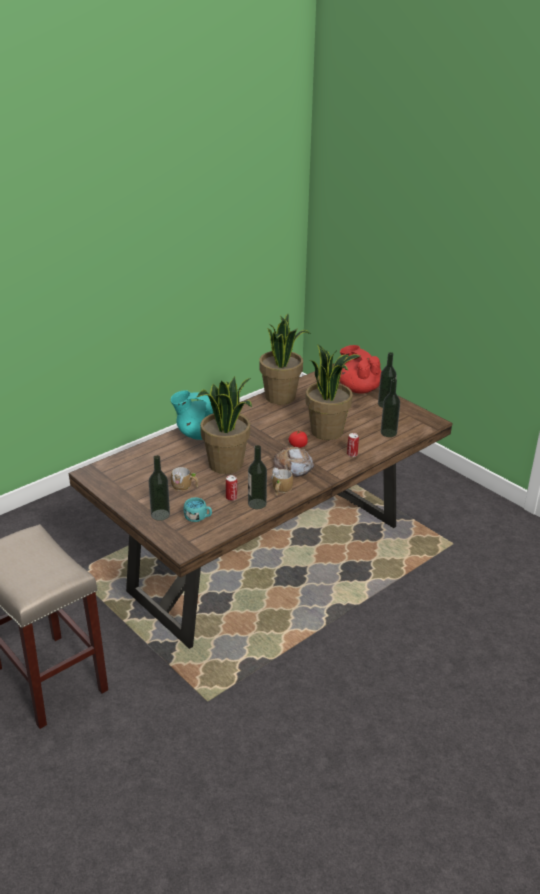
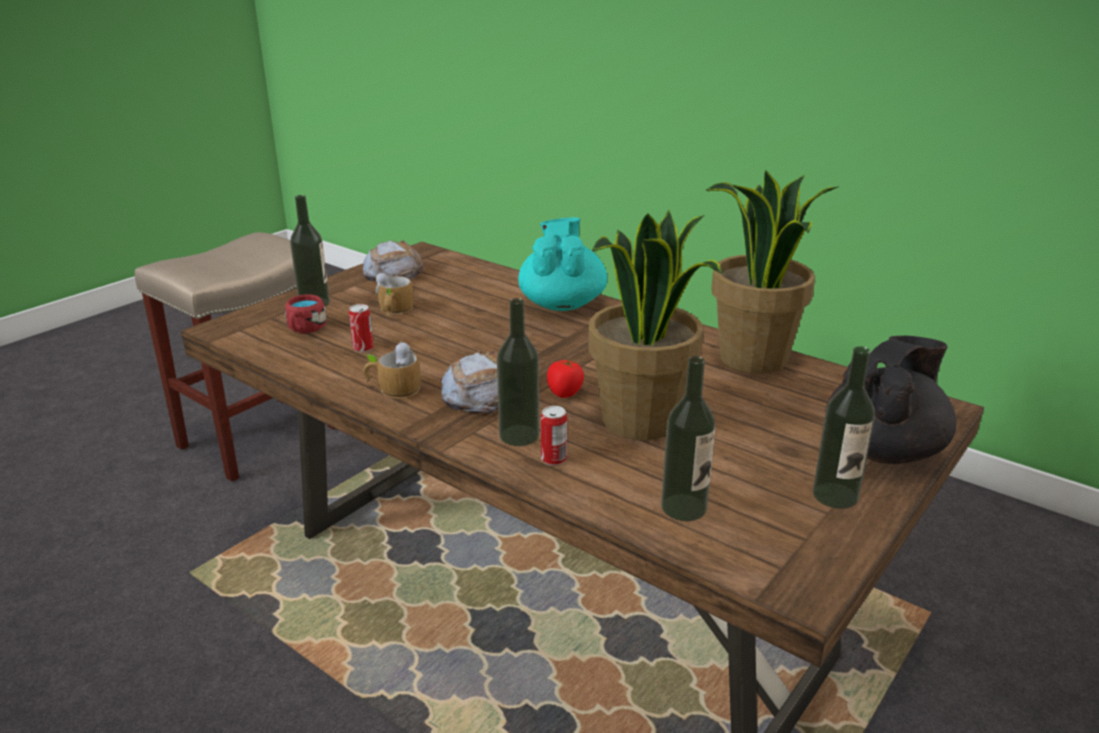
camera: 80 degrees right, 5 degrees down
turquoise mug [184,497,212,522] -> red mug [285,295,326,333]
potted plant [197,376,252,474] -> none
bottle [248,445,267,509] -> bottle moved to [497,298,539,446]
red teapot [340,345,382,394] -> black teapot [825,336,956,464]
none -> bread [363,240,425,282]

